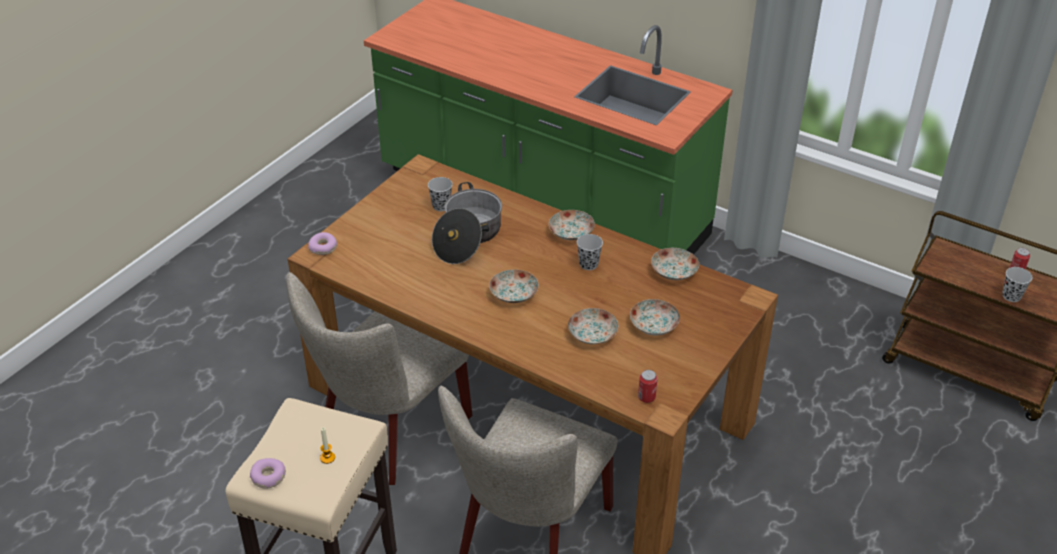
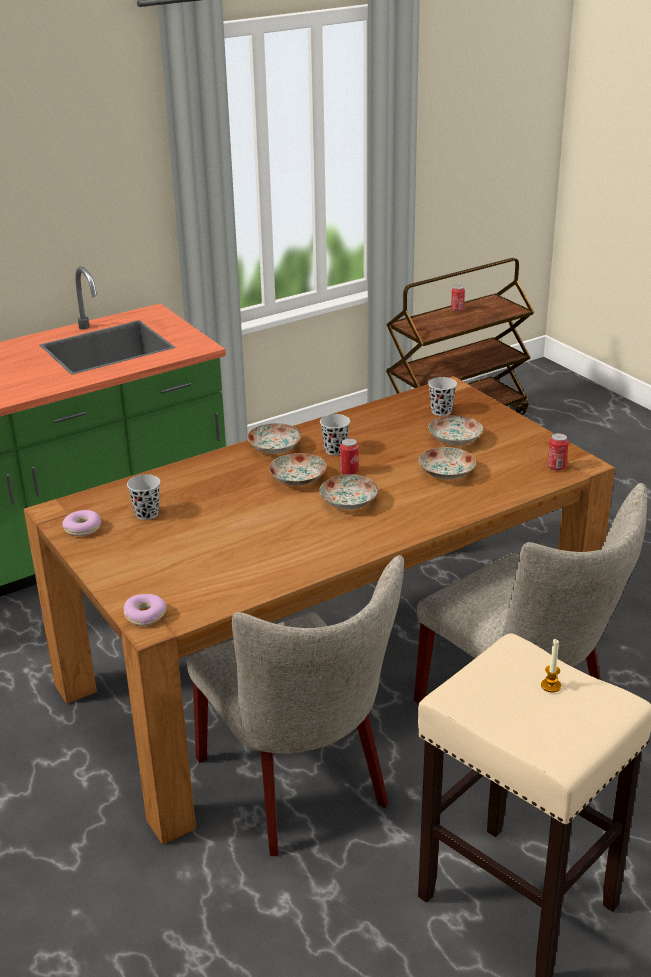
camera: 65 degrees left, 10 degrees down
donut [250,458,286,489] -> donut moved to [62,510,101,536]
cooking pot [432,182,502,264] -> none
plate [651,248,699,280] -> plate moved to [269,453,326,486]
black cup [1002,267,1033,302] -> black cup moved to [428,377,457,416]
none -> can [340,438,359,475]

